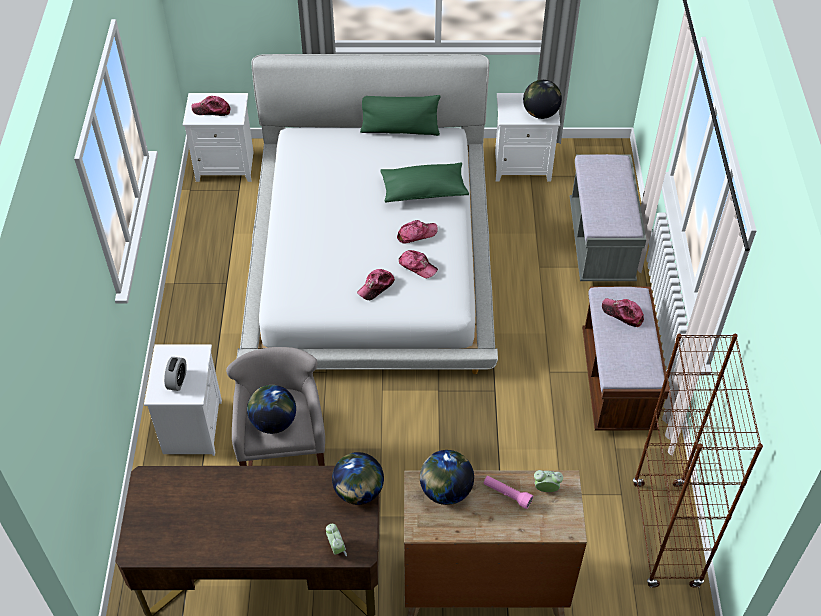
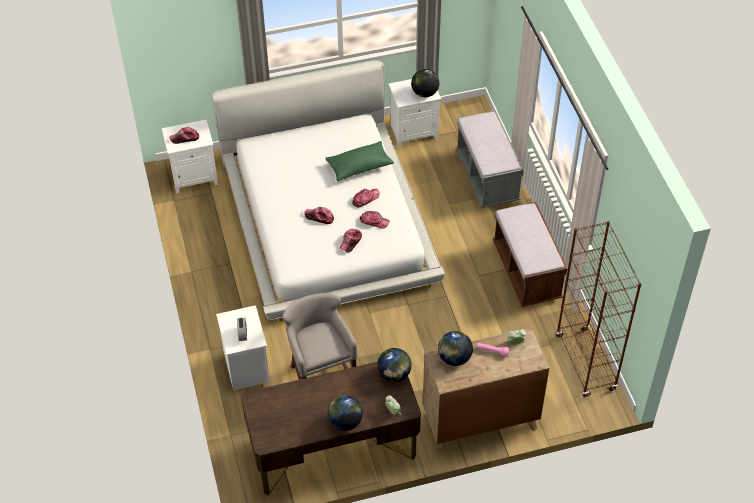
camera: 15 degrees left, 0 degrees up
globe [247,385,296,434] -> globe moved to [328,396,363,431]
green pillow [360,95,441,136] -> none
cap [602,298,644,327] -> cap moved to [304,207,334,224]

